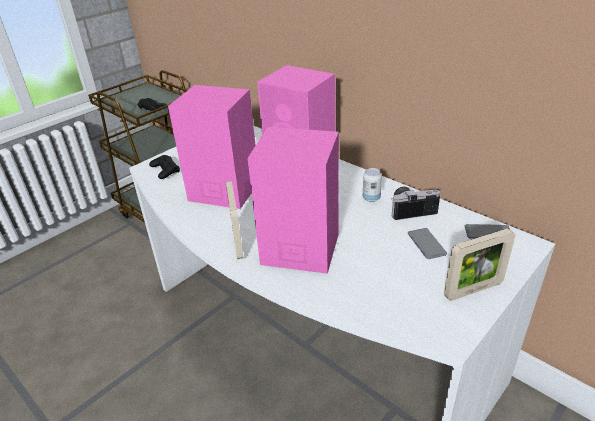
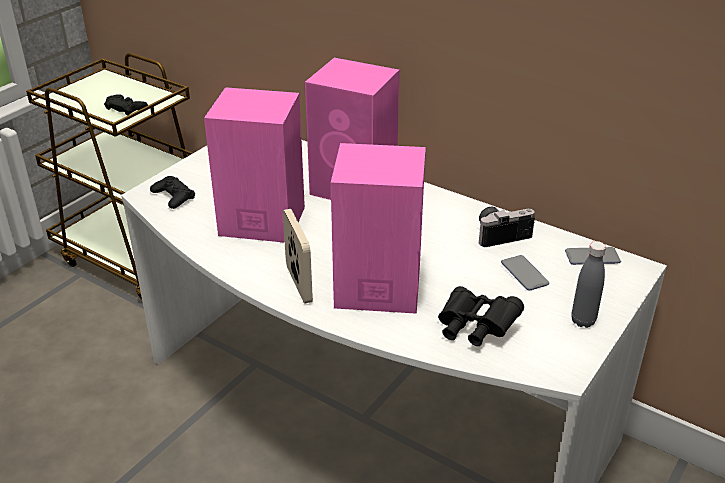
camera: 10 degrees left, 0 degrees up
can [363,168,382,202] -> none
picture frame [444,228,516,301] -> grey bottle [571,241,606,328]
none -> black binoculars [438,286,524,346]

